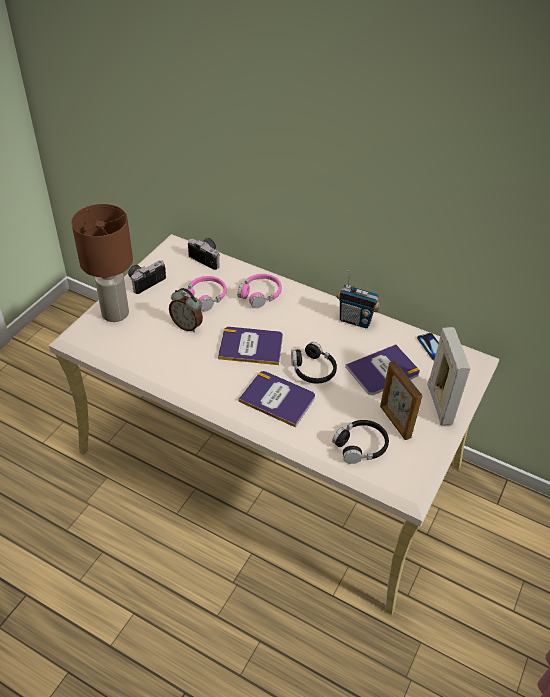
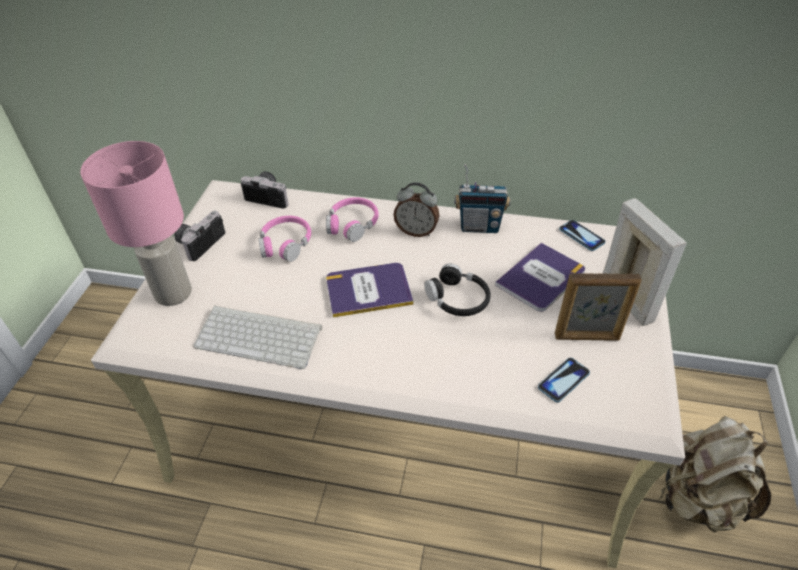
camera: 15 degrees left, 0 degrees up
brown table lamp [71,204,133,322] -> pink table lamp [80,141,192,306]
alarm clock [169,288,203,332] -> alarm clock moved to [393,182,439,237]
book [238,371,315,427] -> none
black headphones [332,420,389,464] -> phone [538,358,590,403]
picture frame [380,361,423,440] -> picture frame turned 45 degrees counterclockwise [555,273,642,341]
none -> keyboard [193,305,322,369]
none -> beige backpack [659,416,771,532]

